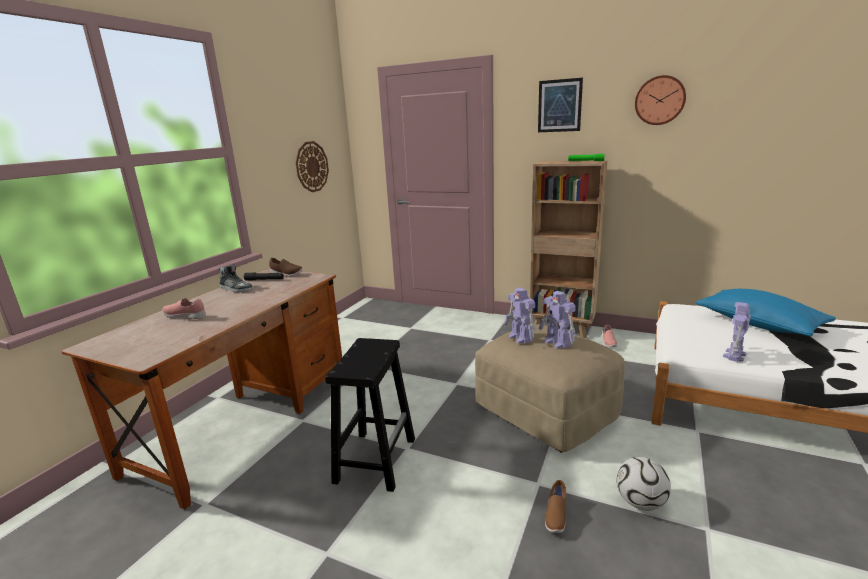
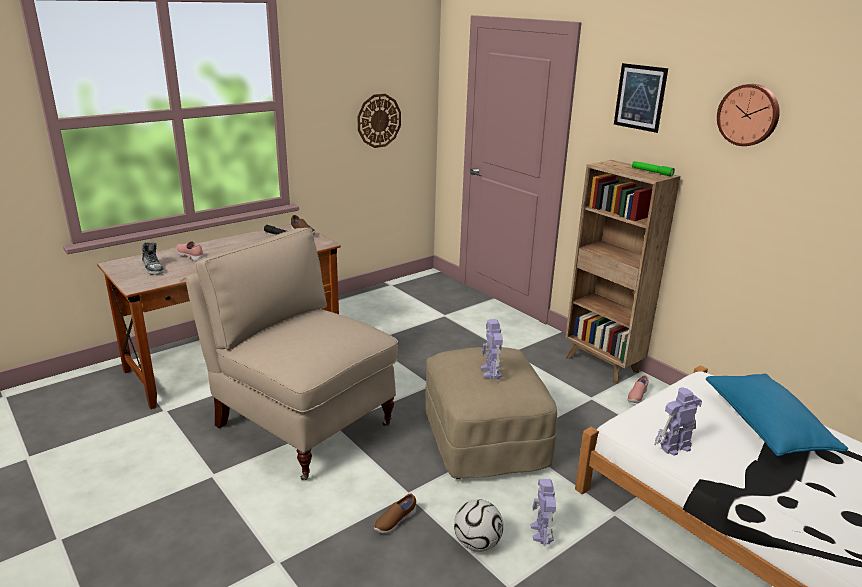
camera: 25 degrees right, 5 degrees up
shoe [219,265,253,293] -> shoe moved to [142,242,164,275]
black stool [325,338,415,492] -> beige chair [186,228,398,480]
toy robot [505,287,536,344] -> toy robot moved to [531,479,556,546]

